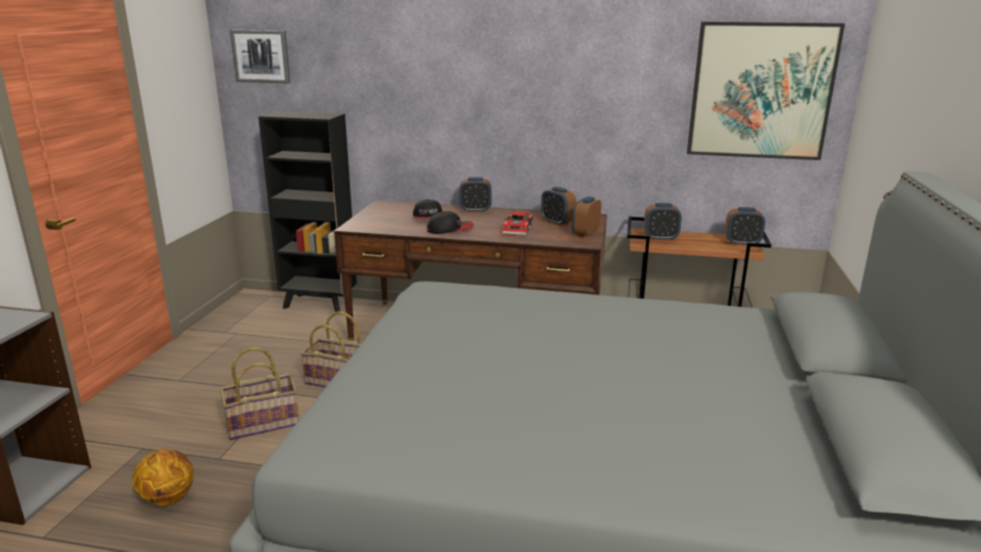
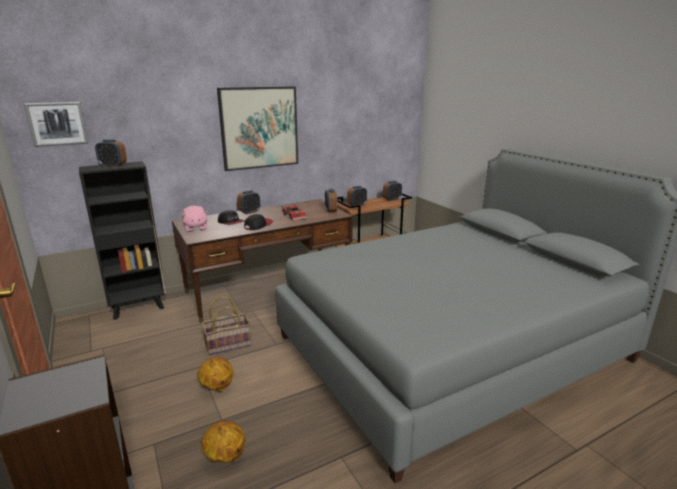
camera: 40 degrees left, 0 degrees up
basket [220,347,299,440] -> basketball [198,357,234,392]
alarm clock [541,187,576,226] -> alarm clock moved to [95,139,127,167]
picture [687,22,845,160] -> picture moved to [217,86,298,171]
none -> pink plush toy [181,206,208,232]

